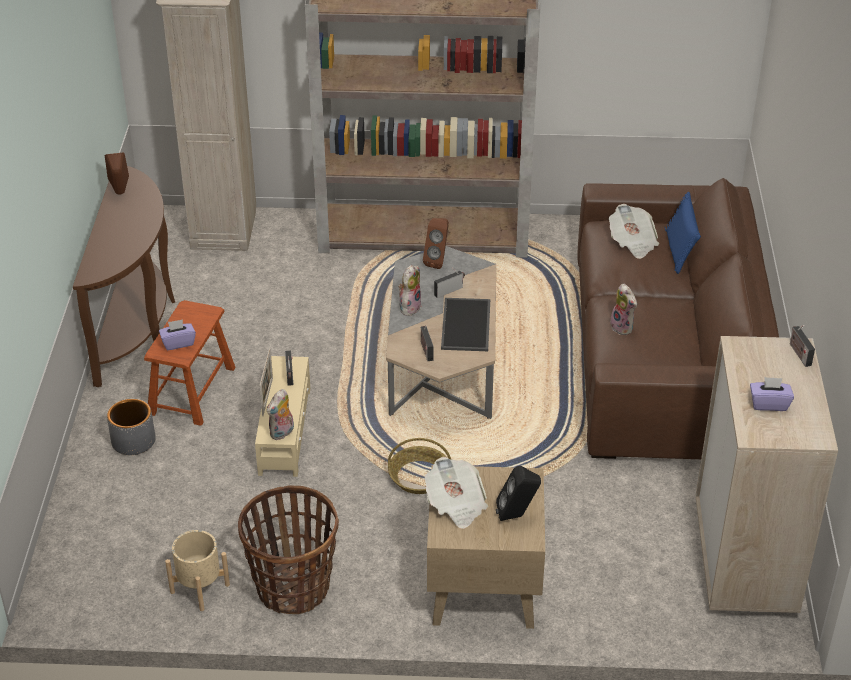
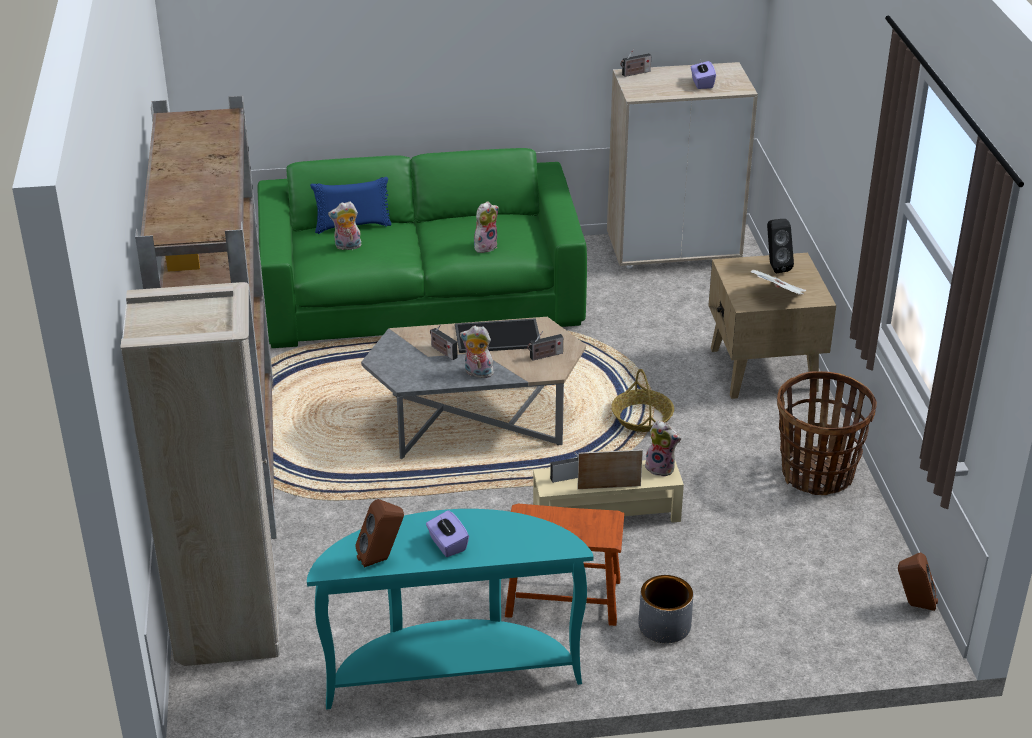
camera: 100 degrees left, 5 degrees down
brown console table [73,166,175,387] -> turquoise console table [307,509,594,709]
purple tissue box [159,319,196,350] -> purple tissue box moved to [426,510,469,557]
beige planter [165,530,230,611] -> none
brown speaker [423,218,449,269] -> brown speaker moved to [898,552,938,611]
brown sofa [577,178,779,459] -> green sofa [257,148,587,348]
newspaper [609,204,659,259] -> plush toy [328,201,361,250]

